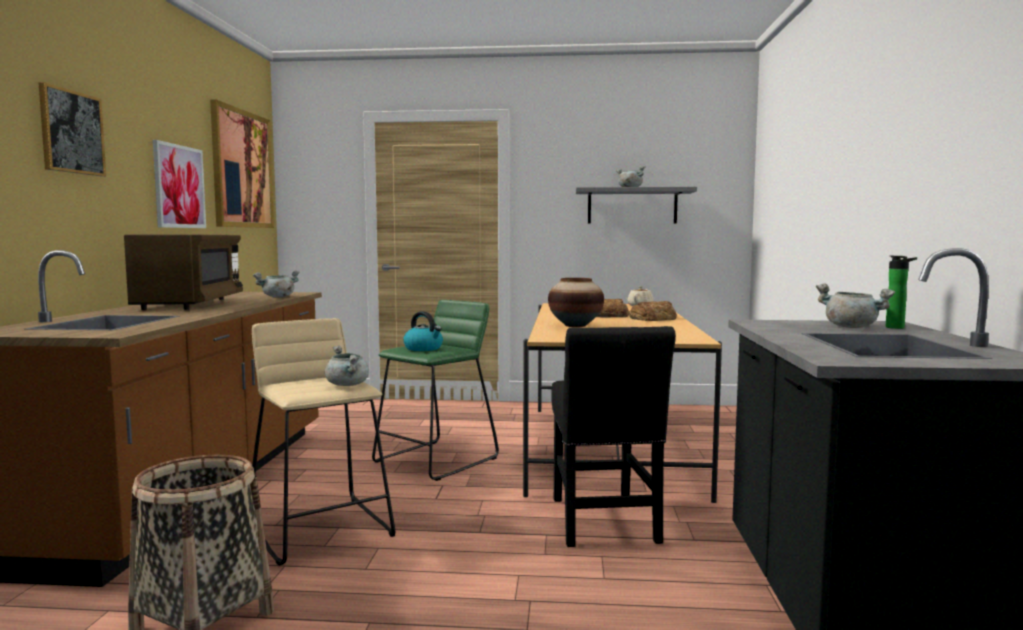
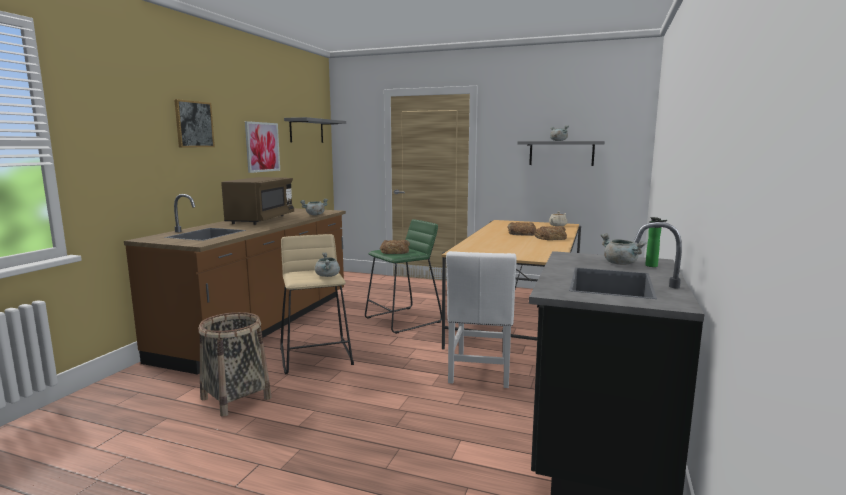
camera: 15 degrees right, 5 degrees up
picture [210,99,274,228] -> grey shelf [284,117,346,143]
kettle [403,311,443,351] -> bread [380,240,410,254]
vase [548,278,604,327] -> none
black chair [551,326,676,547] -> white chair [446,251,517,388]

